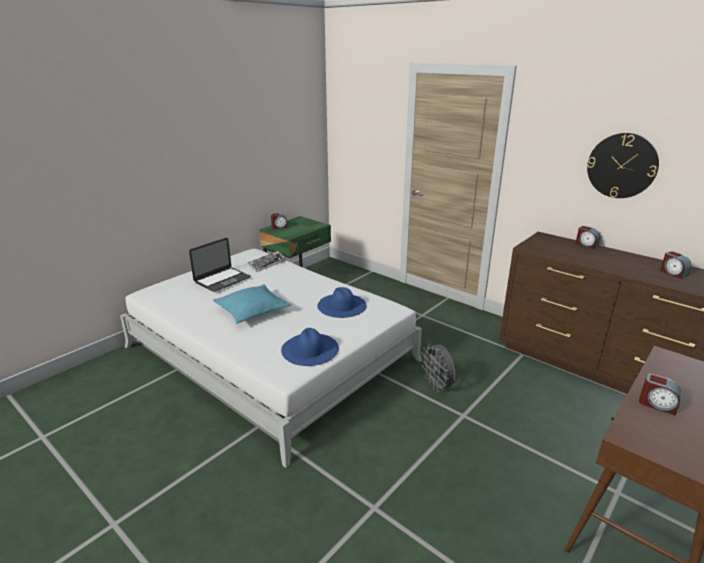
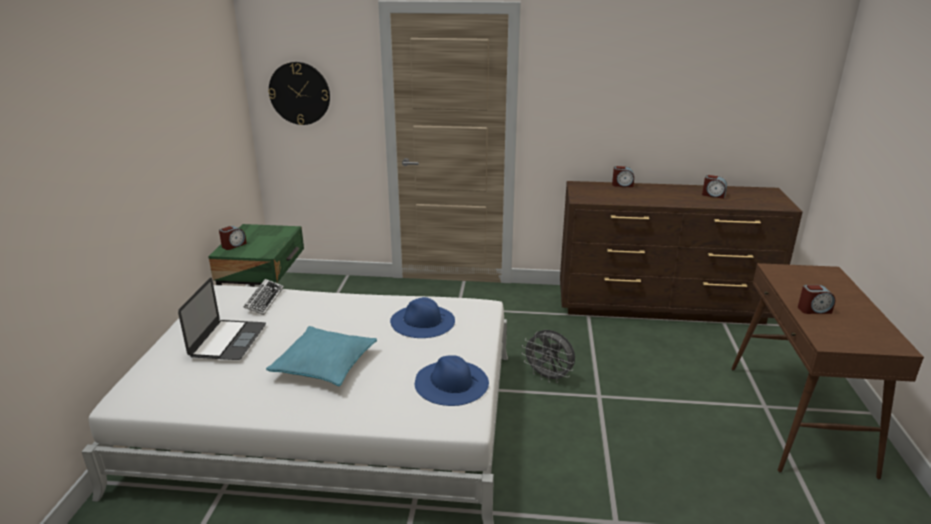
camera: 35 degrees left, 0 degrees up
wall clock [587,133,659,198] -> wall clock moved to [268,62,330,125]

